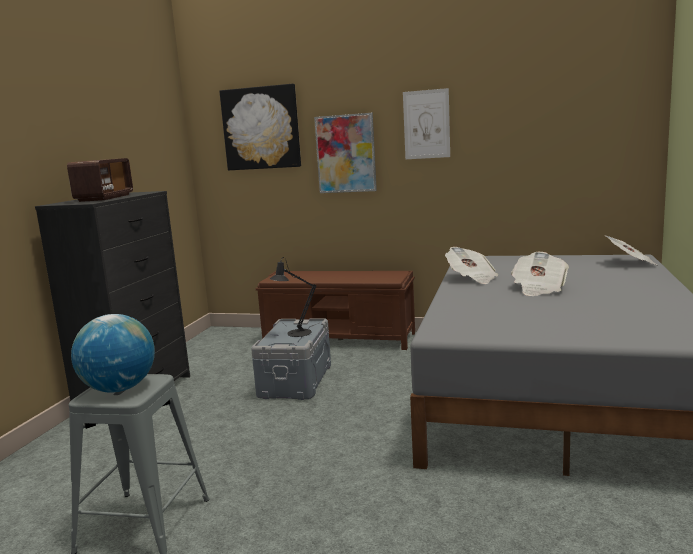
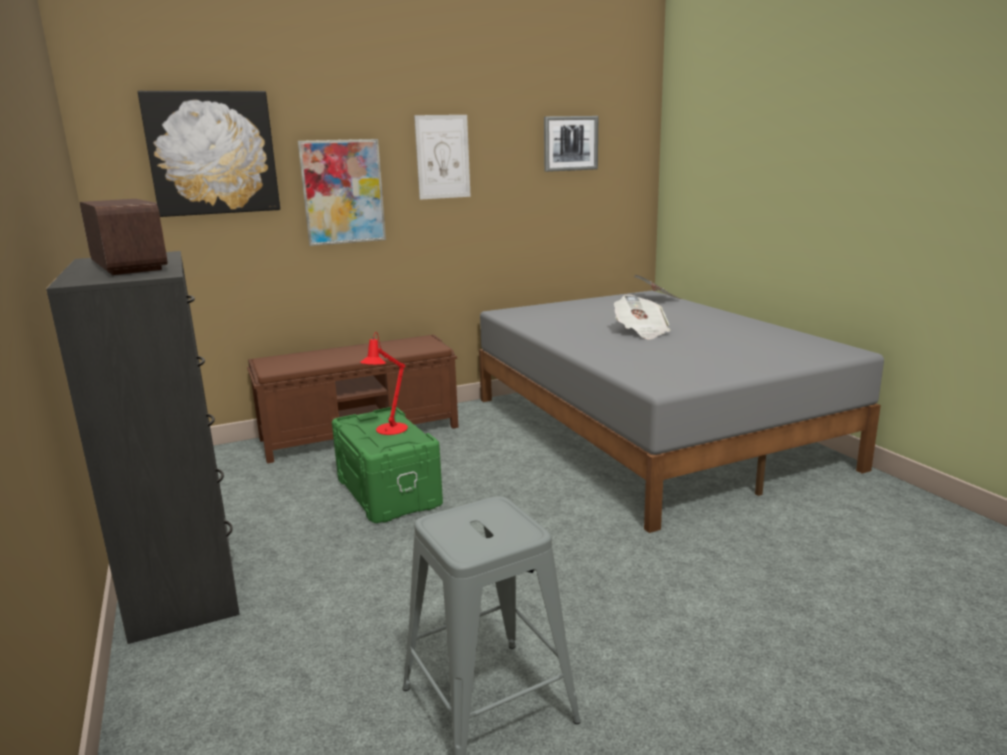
camera: 40 degrees left, 5 degrees up
globe [71,314,155,393] -> none
grey storage box [251,319,331,400] -> green storage box [332,407,443,523]
black table lamp [270,257,316,337] -> red table lamp [360,332,408,435]
newspaper [445,247,498,284] -> none
none -> picture [544,116,598,172]

